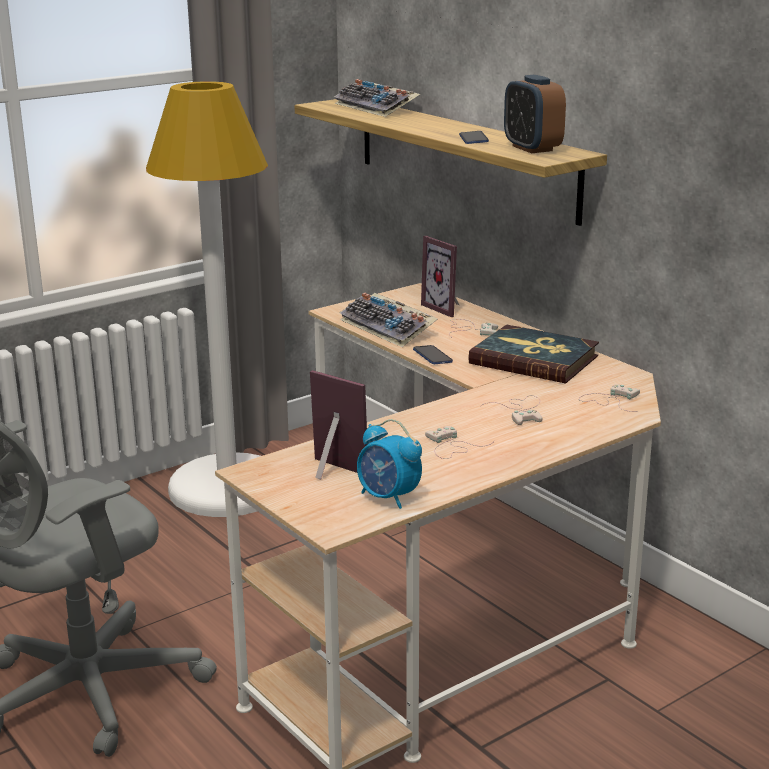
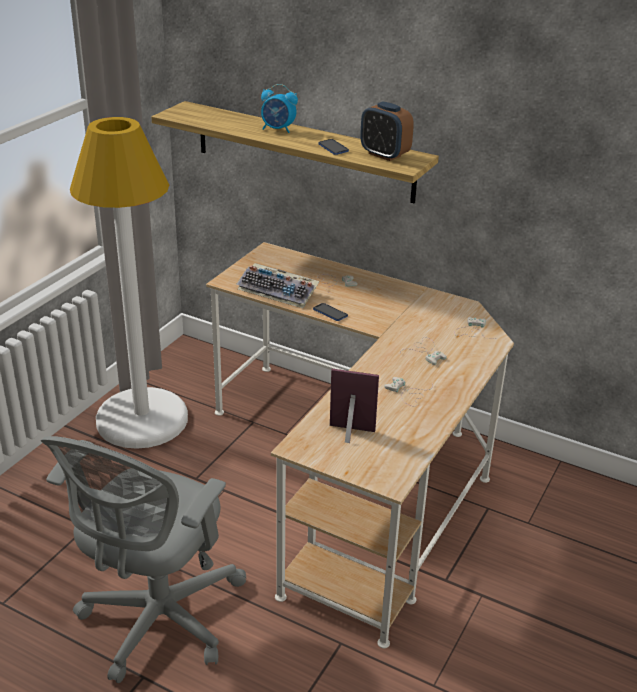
camera: 25 degrees left, 10 degrees up
keyboard [334,79,420,117] -> none
alarm clock [357,419,422,509] -> alarm clock moved to [261,84,298,133]
picture frame [421,236,459,317] -> none
book [468,325,599,384] -> none

